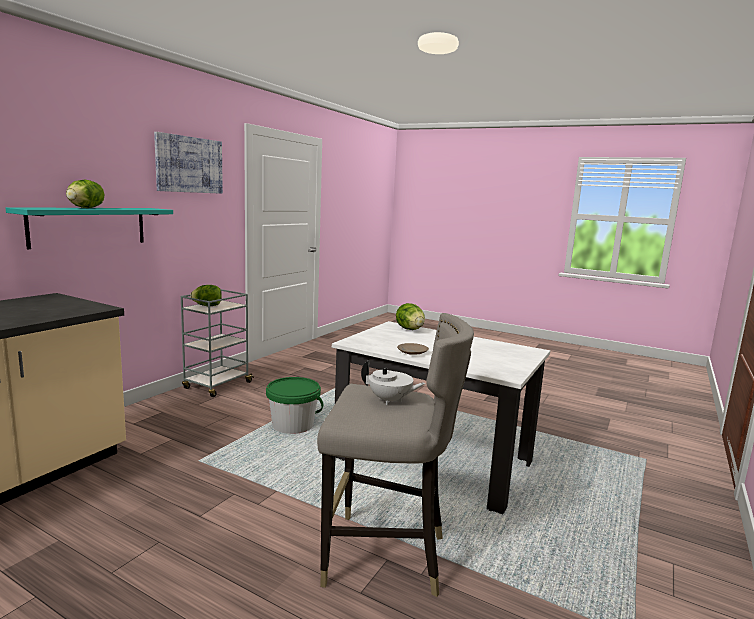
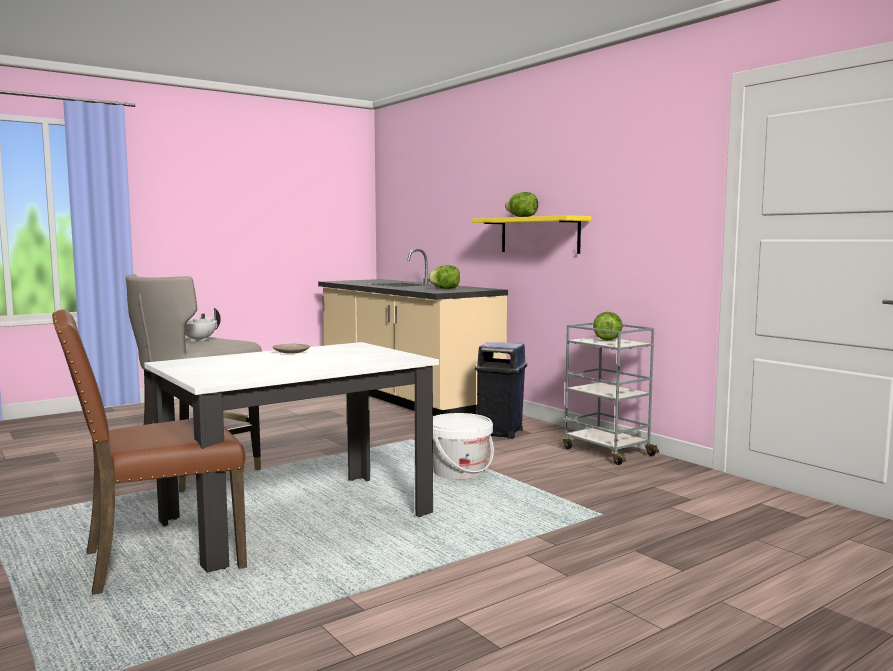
camera: 115 degrees right, 5 degrees down
turquoise shelf [6,207,173,249] -> yellow shelf [472,215,591,254]
picture [154,132,223,194] -> none
green bucket [266,377,323,434] -> white bucket [433,413,494,479]
lettuce [396,303,425,330] -> lettuce moved to [428,265,460,289]
none -> brown chair [52,309,247,595]
none -> blue trash can [475,342,527,438]

